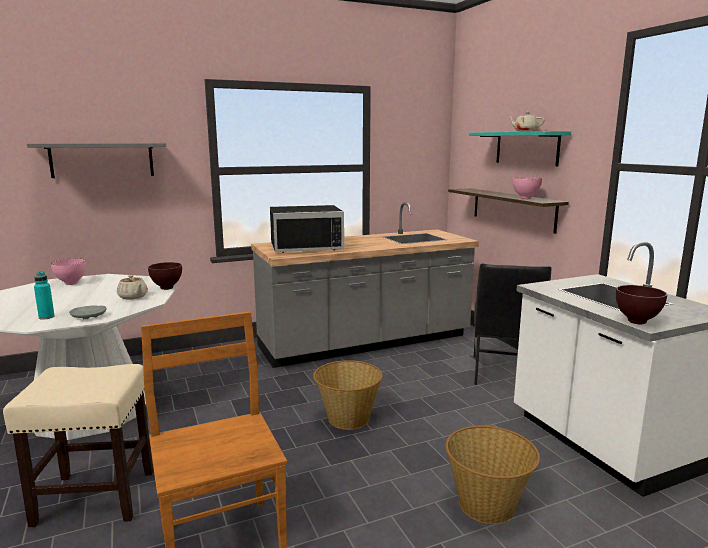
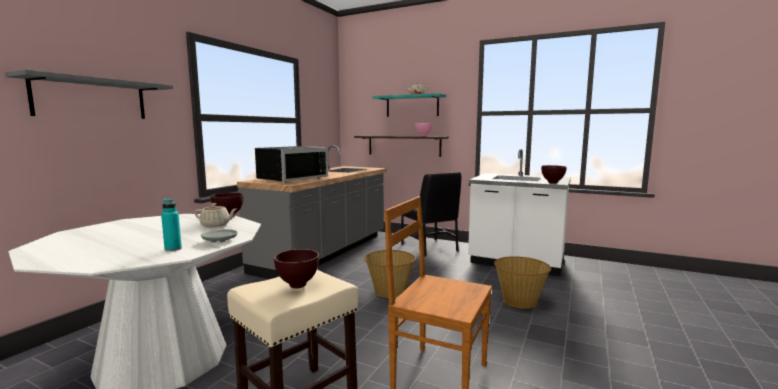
camera: 40 degrees left, 5 degrees down
pink bowl [51,259,86,285] -> none
none -> brown bowl [274,249,319,289]

